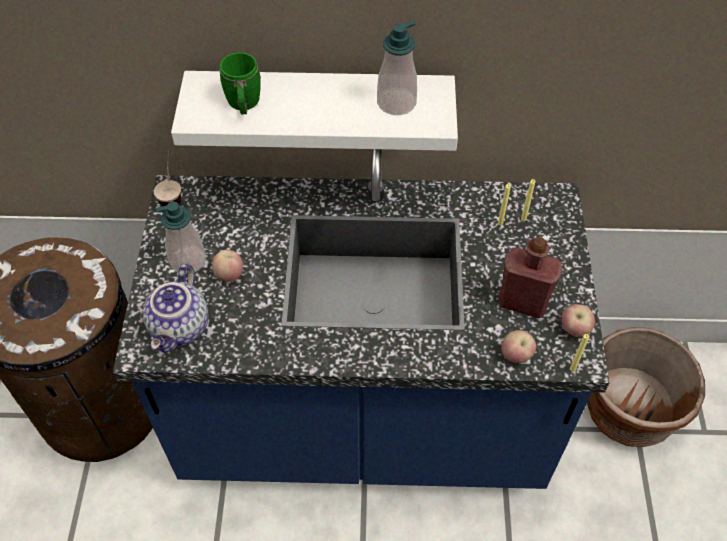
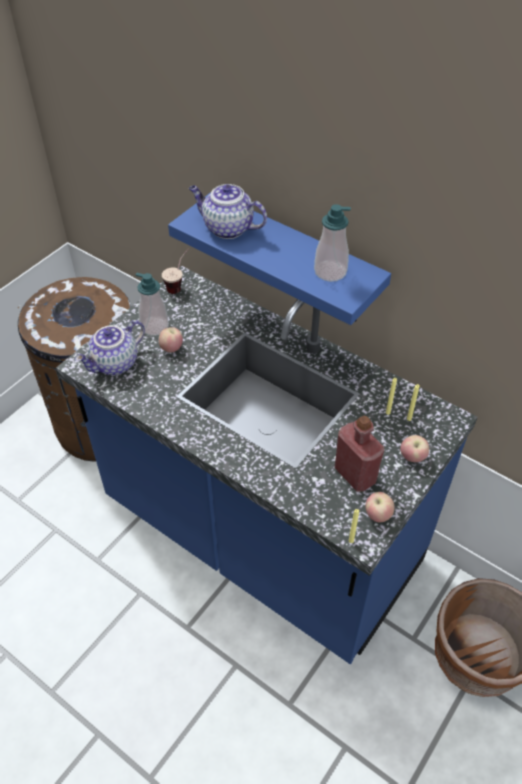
camera: 35 degrees right, 5 degrees down
white shelf [171,71,458,151] -> blue shelf [168,192,391,325]
green mug [220,52,261,115] -> teapot [189,184,267,239]
apple [501,330,536,363] -> apple moved to [400,435,429,462]

